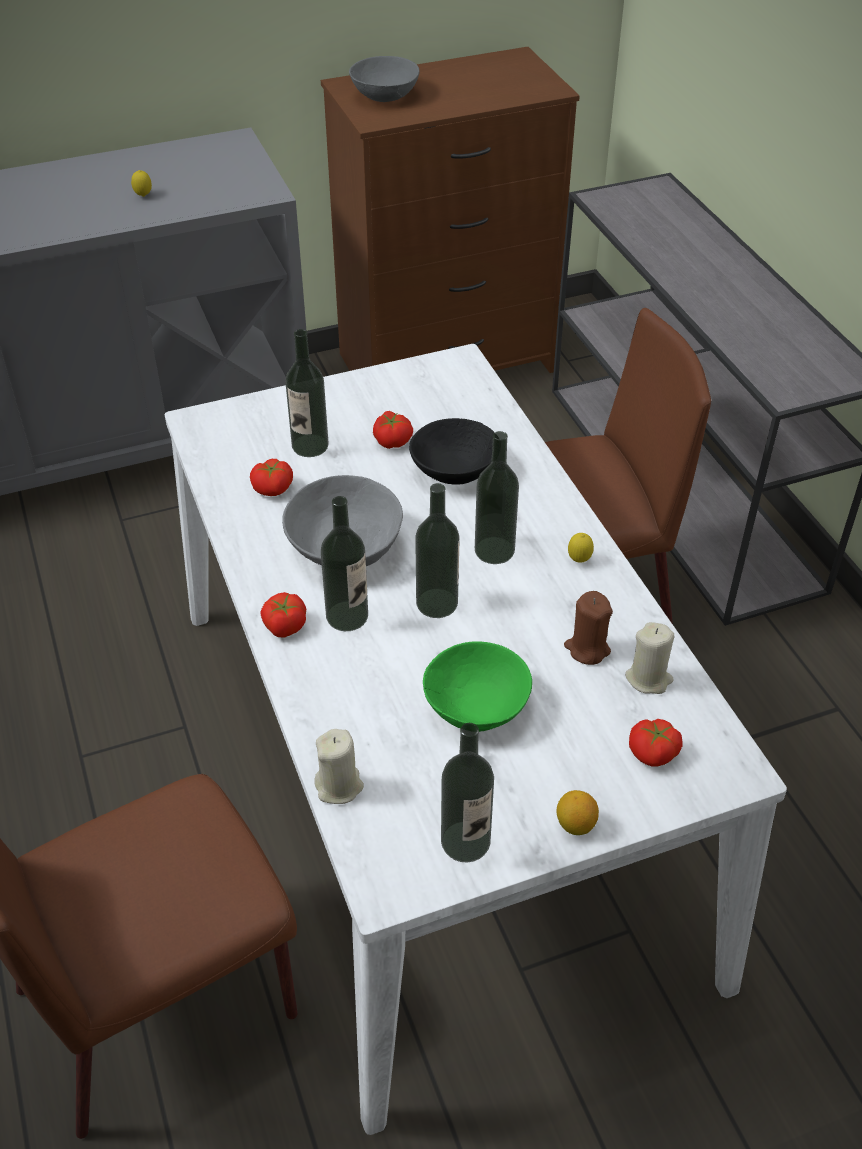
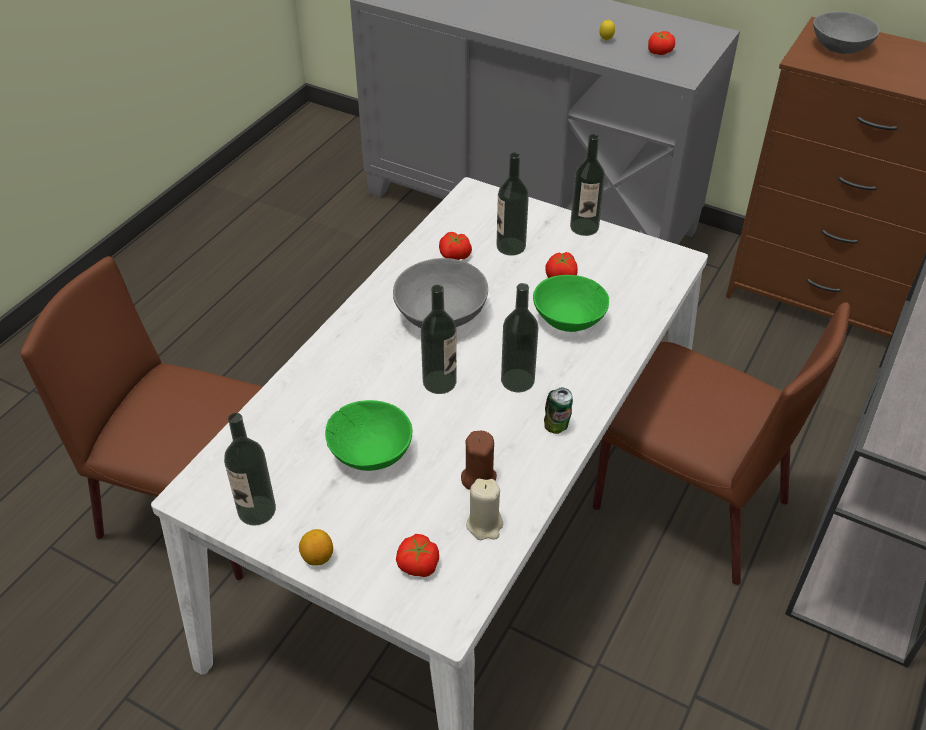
camera: 50 degrees right, 0 degrees up
tomato [260,592,306,638] -> tomato moved to [648,31,675,55]
beige candle [314,729,364,804] -> none
bottle [321,496,368,631] -> bottle moved to [570,134,605,236]
black bowl [409,418,494,485] -> green bowl [533,275,609,332]
lemon [568,533,594,563] -> can [544,388,573,434]

